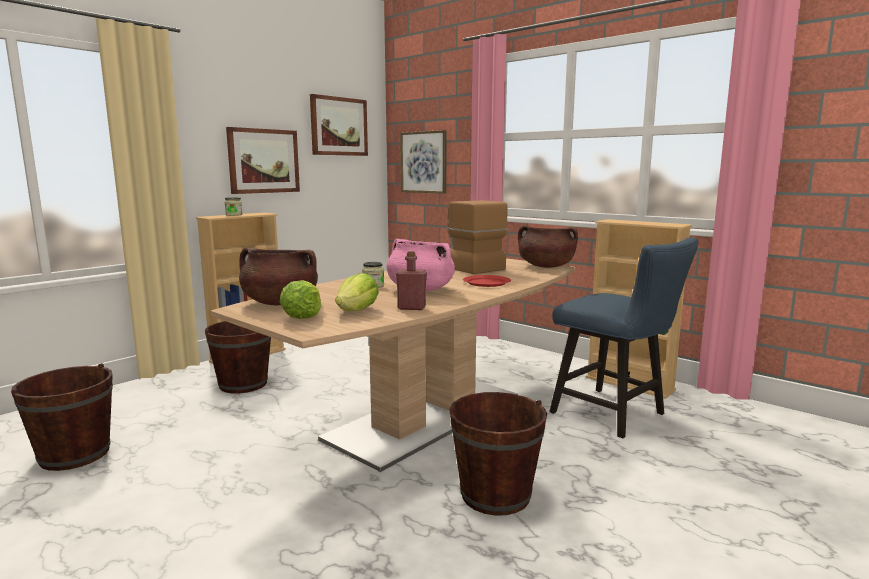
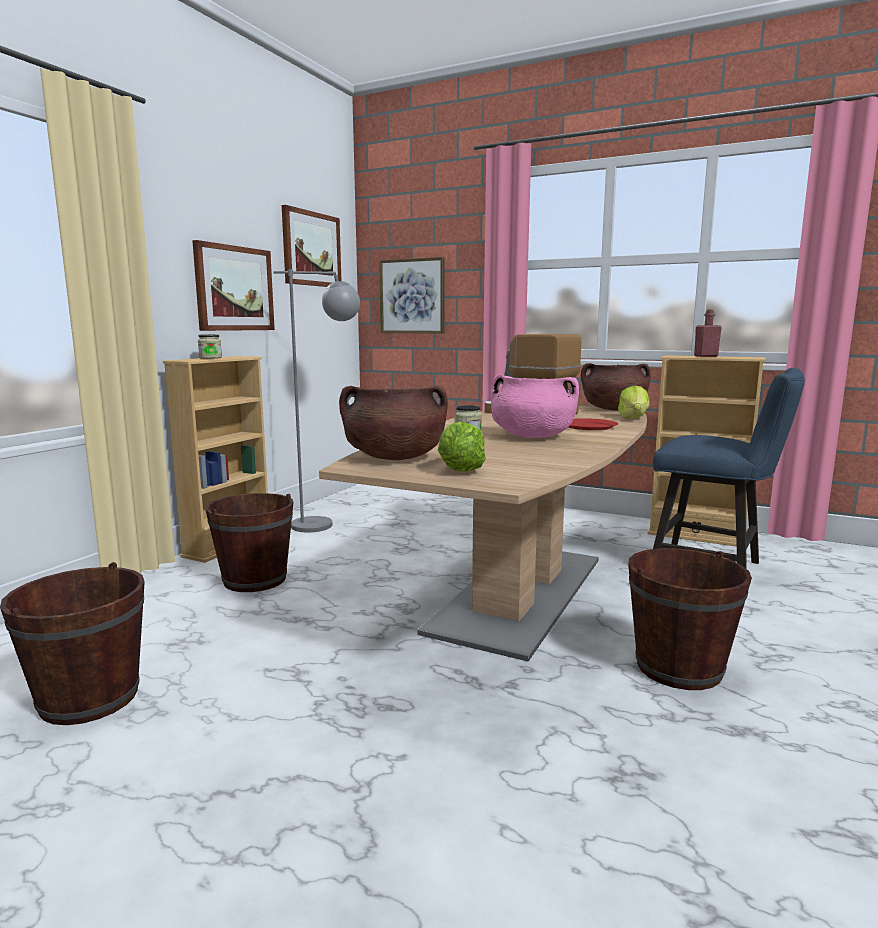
camera: 15 degrees left, 0 degrees up
lettuce [335,273,379,311] -> lettuce moved to [618,385,650,419]
red bottle [396,251,427,310] -> red bottle moved to [694,310,722,357]
none -> grey floor lamp [273,269,360,532]

